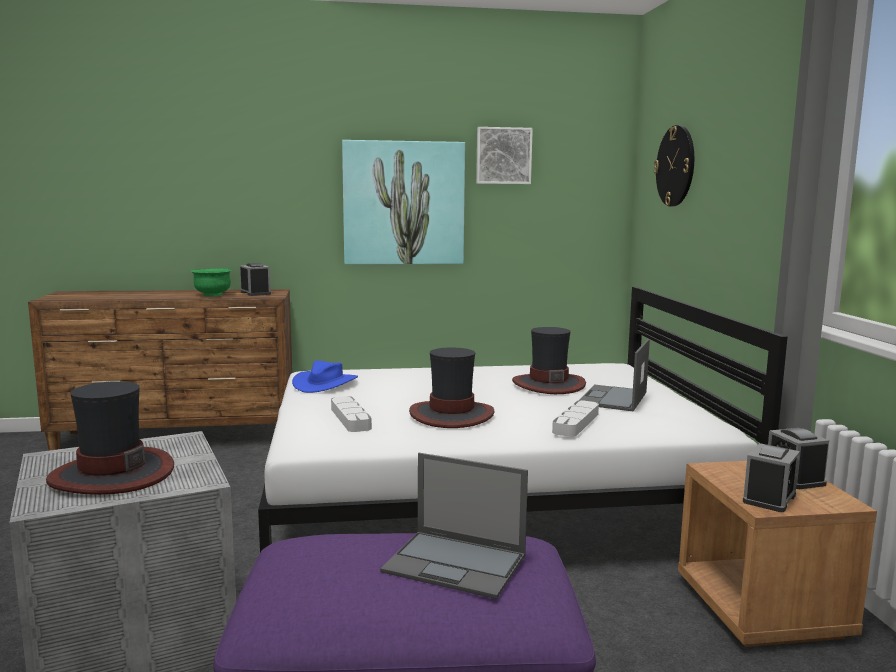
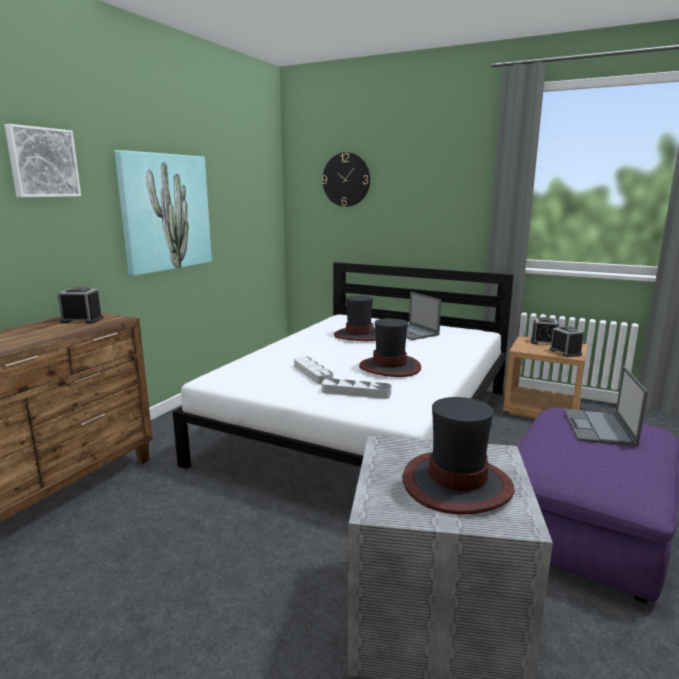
camera: 55 degrees left, 5 degrees up
green bowl [190,268,232,297] -> none
blue hat [292,361,358,393] -> none
laptop [380,453,528,599] -> laptop turned 135 degrees clockwise [564,366,648,446]
picture [476,127,533,184] -> picture moved to [4,124,81,197]
grey tray [552,400,599,437] -> grey tray moved to [294,356,333,384]

